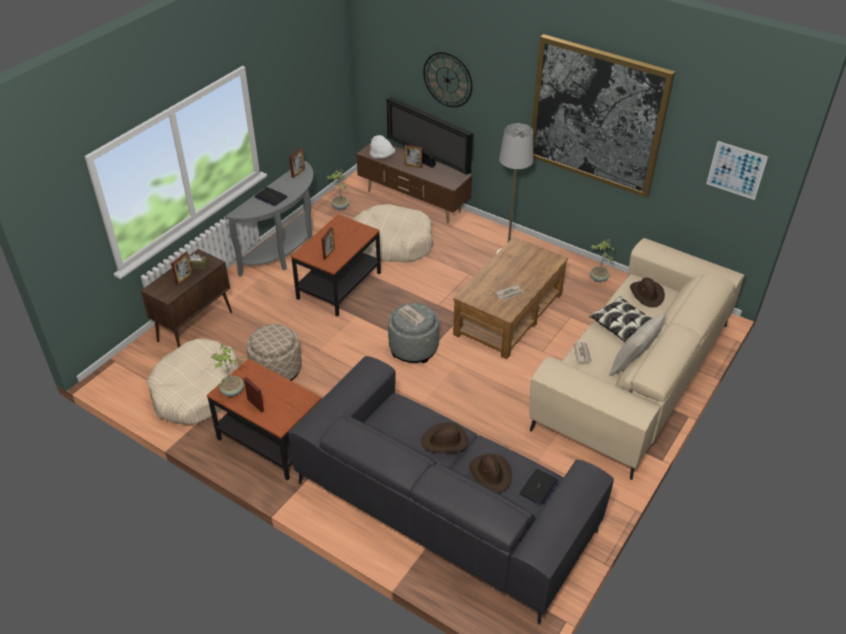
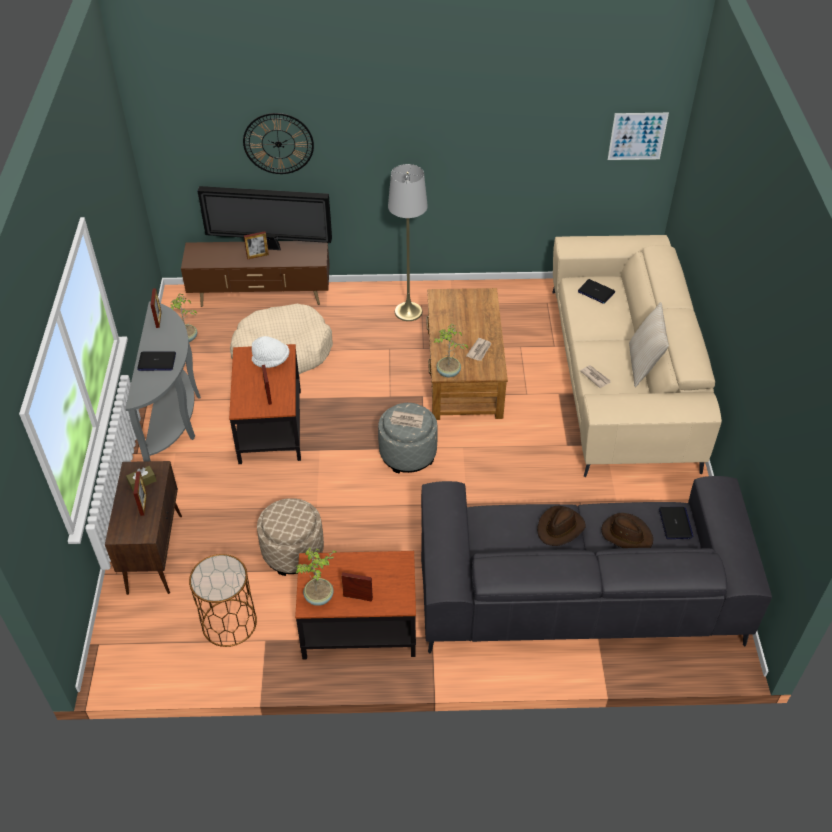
camera: 35 degrees left, 5 degrees up
beige dog bed [147,339,239,425] -> brown side table [189,554,257,647]
white hat [370,135,395,159] -> white hat moved to [252,336,289,368]
picture [531,34,675,198] -> none
pillow [589,296,652,342] -> none
potted plant [590,239,614,282] -> potted plant moved to [434,324,468,377]
brown hat [630,278,665,307] -> laptop [578,279,615,304]

